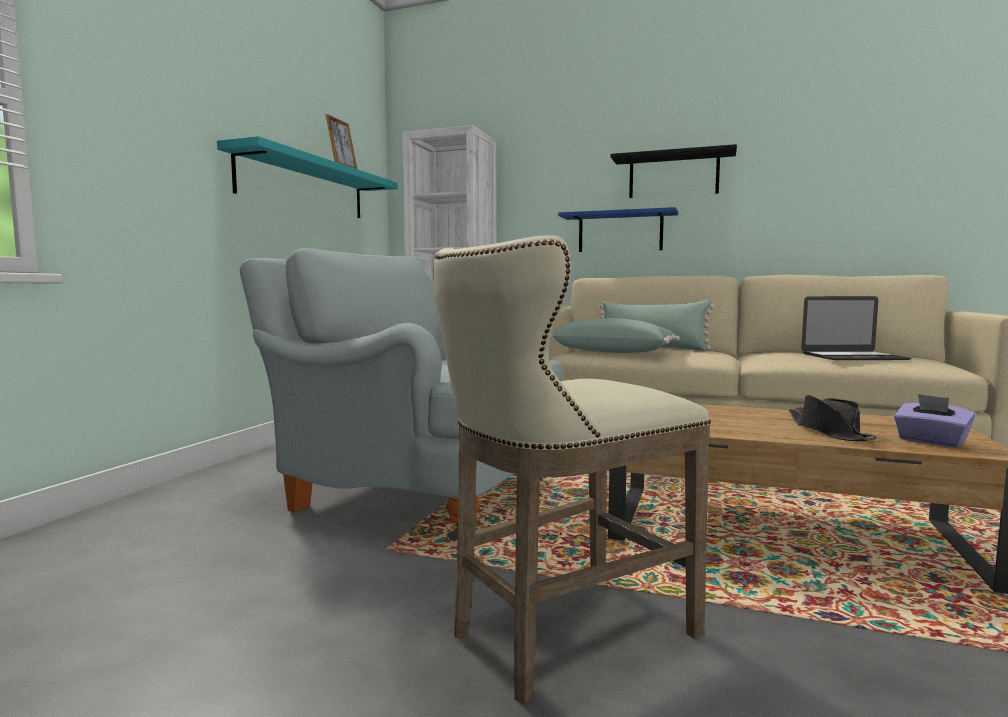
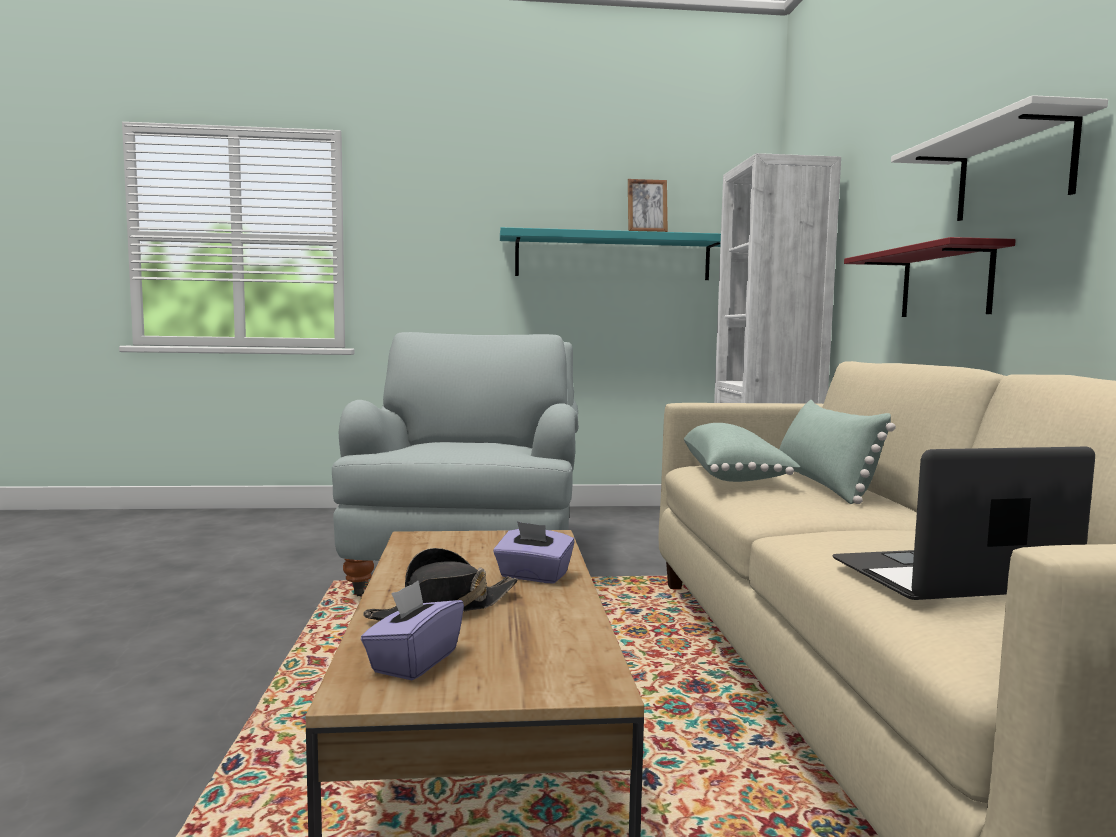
camera: 65 degrees right, 0 degrees up
beige stool [433,235,711,704] -> none
blue shelf [558,207,678,252] -> red shelf [844,237,1016,317]
black shelf [610,144,737,198] -> white shelf [891,95,1108,221]
laptop [801,296,911,360] -> laptop turned 105 degrees clockwise [832,446,1095,600]
none -> purple tissue box [493,521,575,584]

